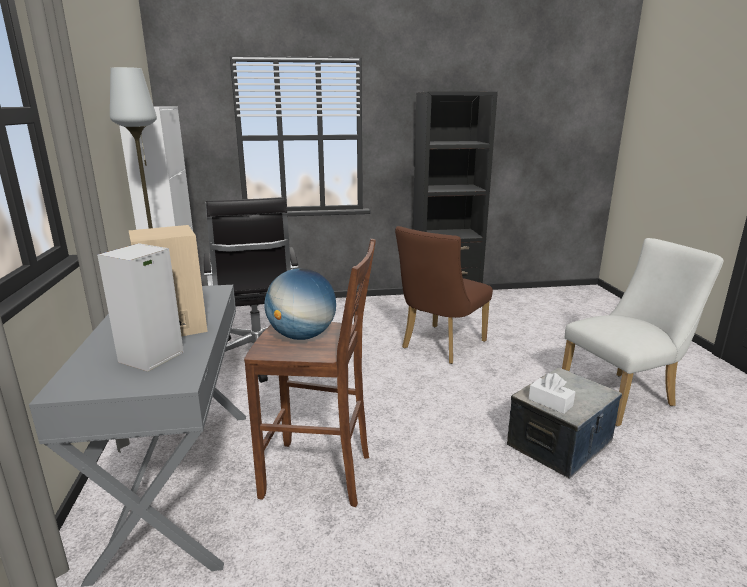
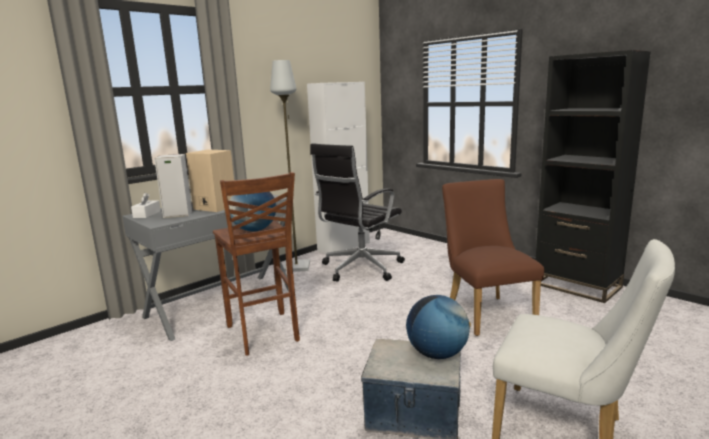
camera: 55 degrees right, 5 degrees down
brown chair [395,226,493,364] -> brown chair turned 75 degrees clockwise [442,179,544,336]
white tissue box [529,373,575,414] -> white tissue box moved to [131,192,161,218]
none -> globe [406,295,471,359]

